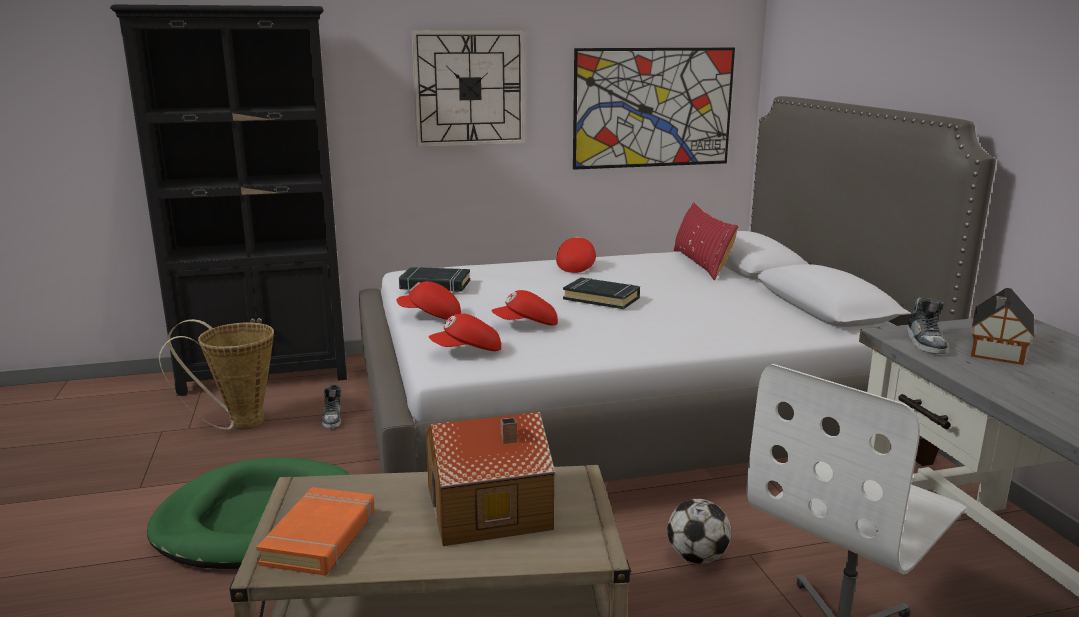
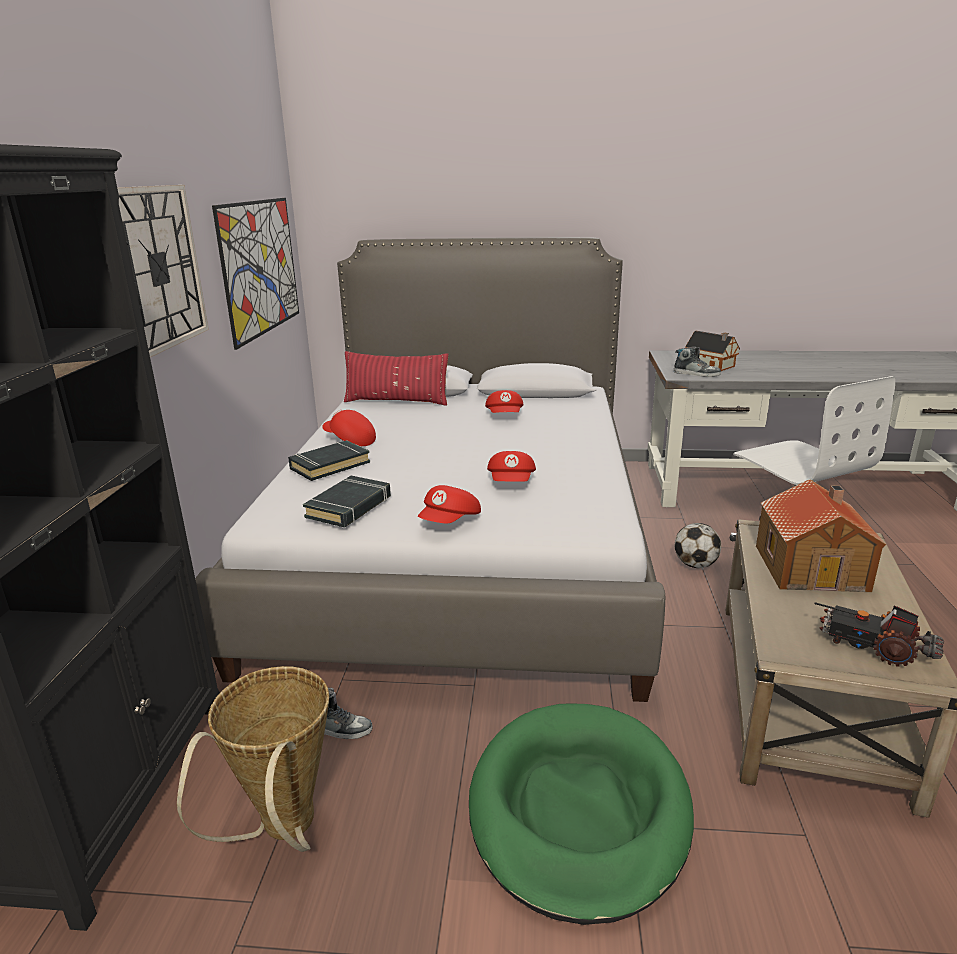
camera: 70 degrees left, 5 degrees up
orange book [256,487,375,576] -> toy truck [815,602,944,667]
red cap [429,313,501,351] -> red cap moved to [485,390,524,413]
black book [563,278,640,309] -> black book moved to [288,440,370,481]

